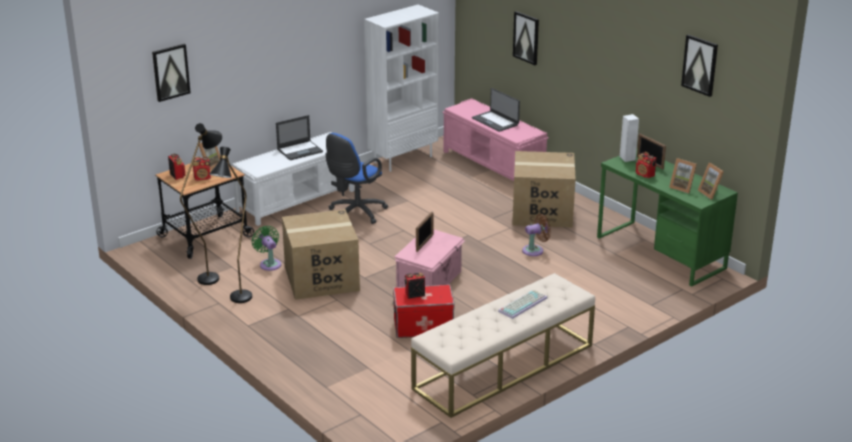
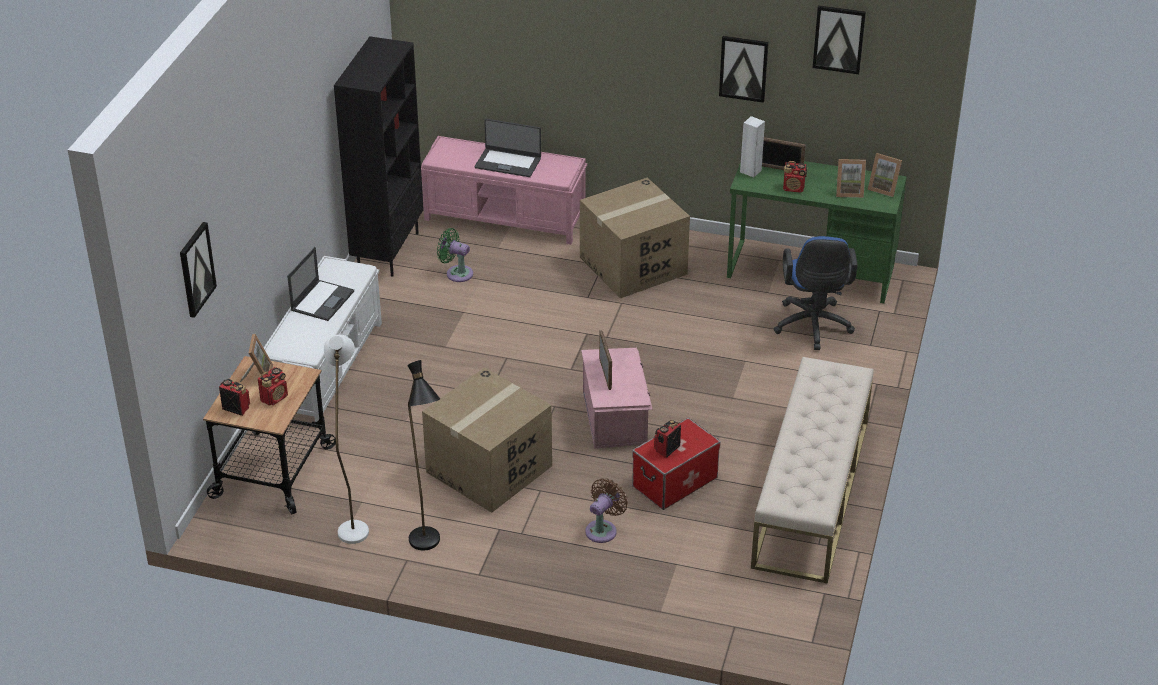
camera: 35 degrees left, 10 degrees up
black floor lamp [180,123,223,285] -> white floor lamp [324,335,369,544]
green fan [252,226,281,271] -> green fan moved to [437,228,473,282]
blue office chair [325,133,388,224] -> blue office chair moved to [774,236,858,350]
white bookcase [364,4,439,172] -> black bookcase [334,36,424,277]
keyboard [498,290,547,319] -> none
picture [513,11,539,65] -> picture moved to [719,36,769,103]
brown fan [522,214,551,256] -> brown fan moved to [585,478,628,543]

